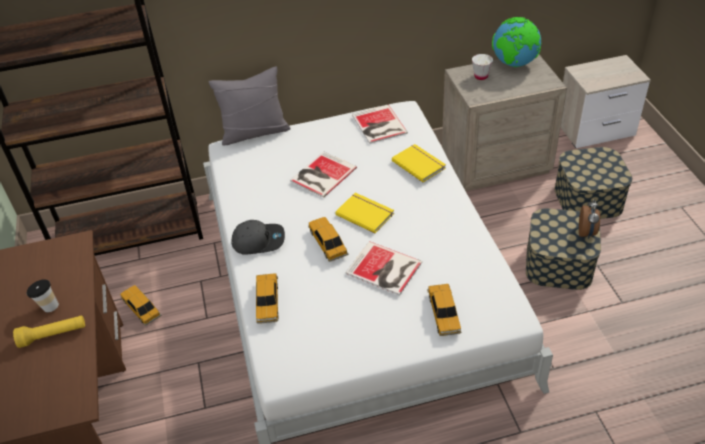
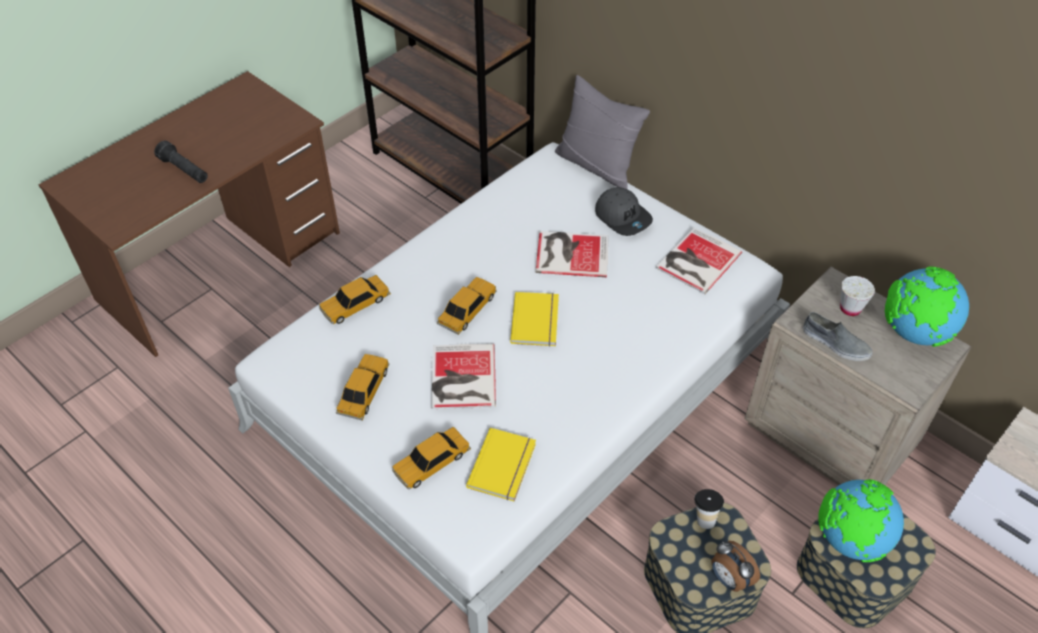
camera: 55 degrees right, 5 degrees up
yellow flashlight [13,315,85,348] -> black flashlight [154,141,208,183]
cup [27,279,59,313] -> cup moved to [694,489,724,529]
toy car [120,285,162,326] -> toy car moved to [336,354,389,421]
grey cap [231,220,285,254] -> grey cap moved to [595,187,653,236]
yellow book [392,144,446,182] -> yellow book moved to [466,428,536,501]
alarm clock [579,200,600,239] -> alarm clock turned 75 degrees clockwise [711,541,760,592]
none -> grey shoe [803,312,873,361]
none -> globe [818,479,904,562]

